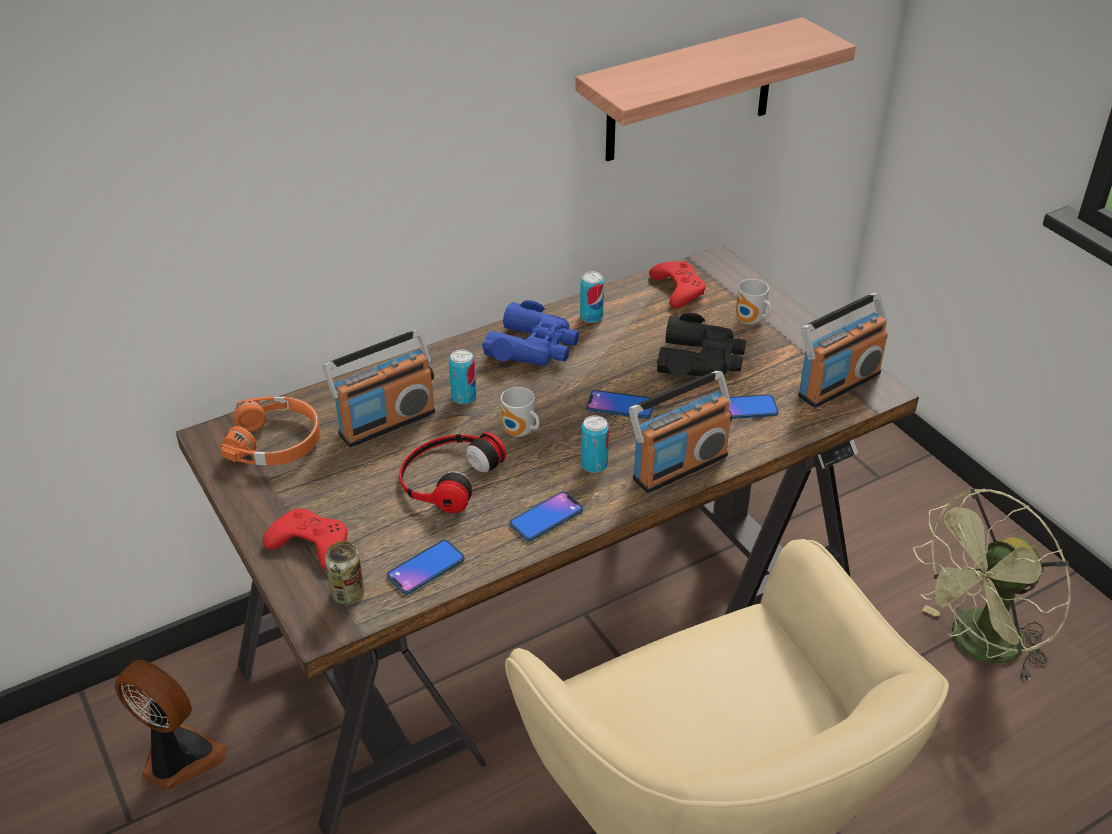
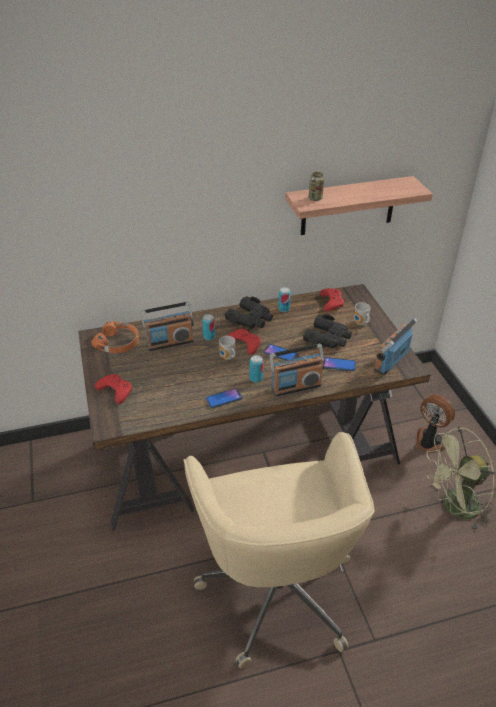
camera: 15 degrees right, 0 degrees up
fan [115,660,228,790] -> fan moved to [416,394,455,453]
can [325,541,364,605] -> can moved to [309,172,324,201]
phone [387,540,465,594] -> none
headphones [399,432,506,513] -> none
blue binoculars [482,300,579,366] -> black binoculars [224,296,273,329]
radio [798,293,887,408] -> radio turned 150 degrees clockwise [374,318,418,375]
none -> red game controller [228,329,261,355]

